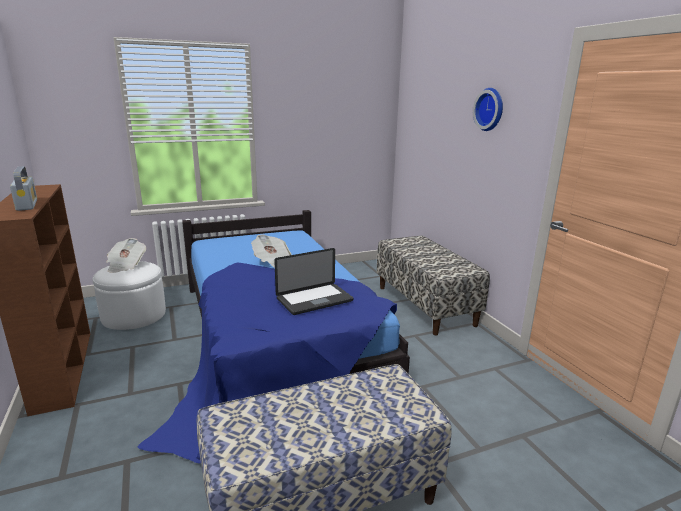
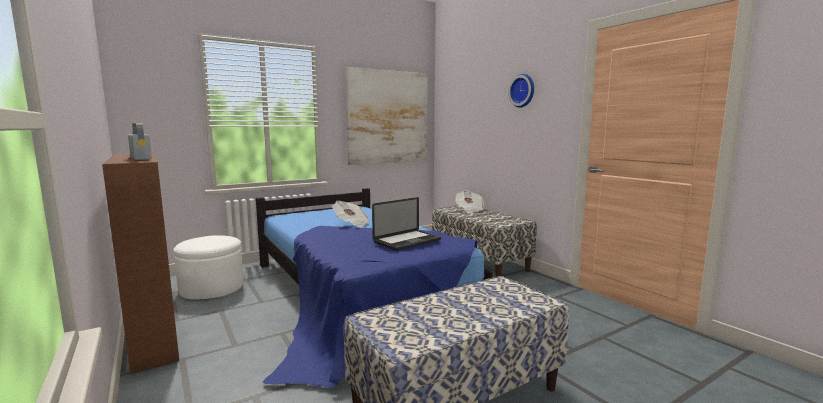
camera: 10 degrees left, 10 degrees down
newspaper [106,238,146,273] -> newspaper moved to [455,190,484,213]
none -> picture [345,67,428,165]

